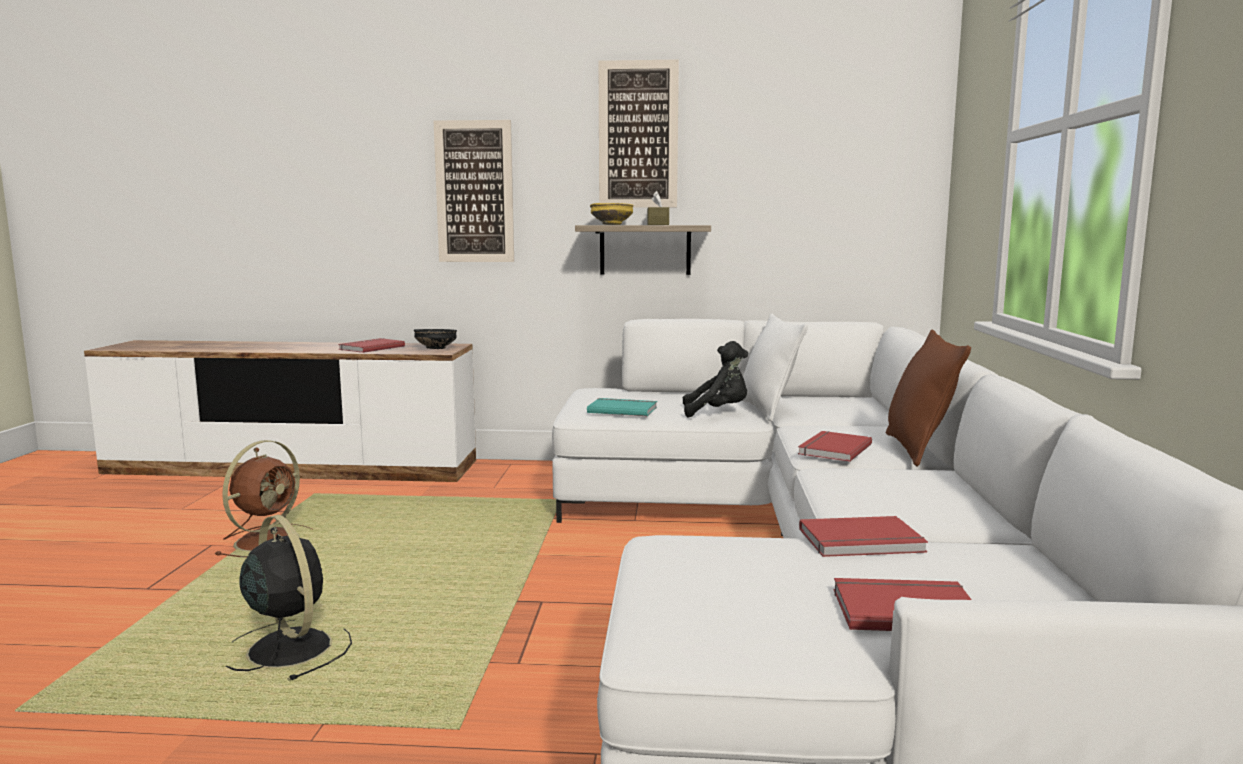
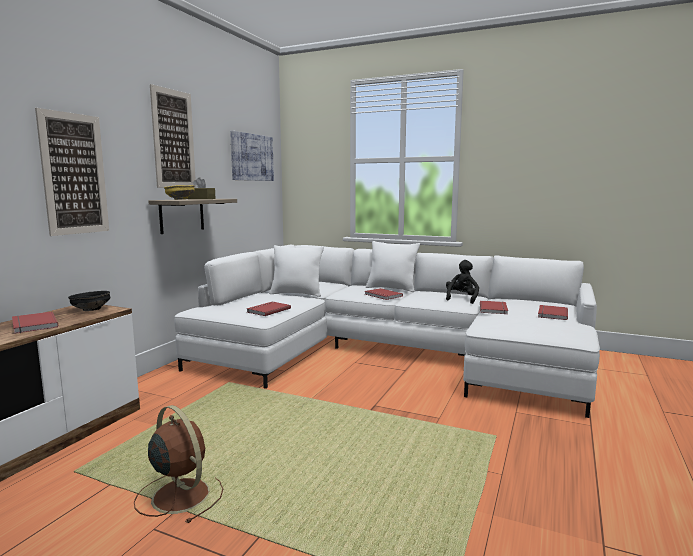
camera: 70 degrees left, 0 degrees up
black fan [226,515,352,680] -> none
turquoise book [587,398,657,416] -> red book [246,302,291,316]
black plush toy [683,341,748,418] -> black plush toy moved to [446,260,479,304]
brown pillow [886,330,971,467] -> white pillow [366,241,420,292]
none -> picture [230,131,274,181]

